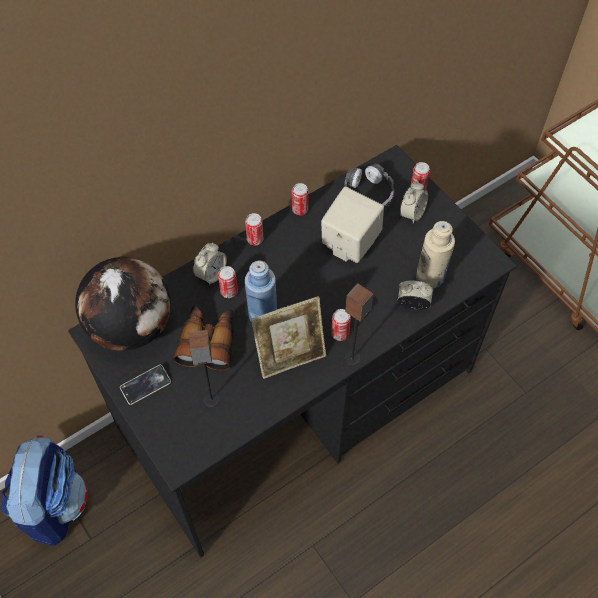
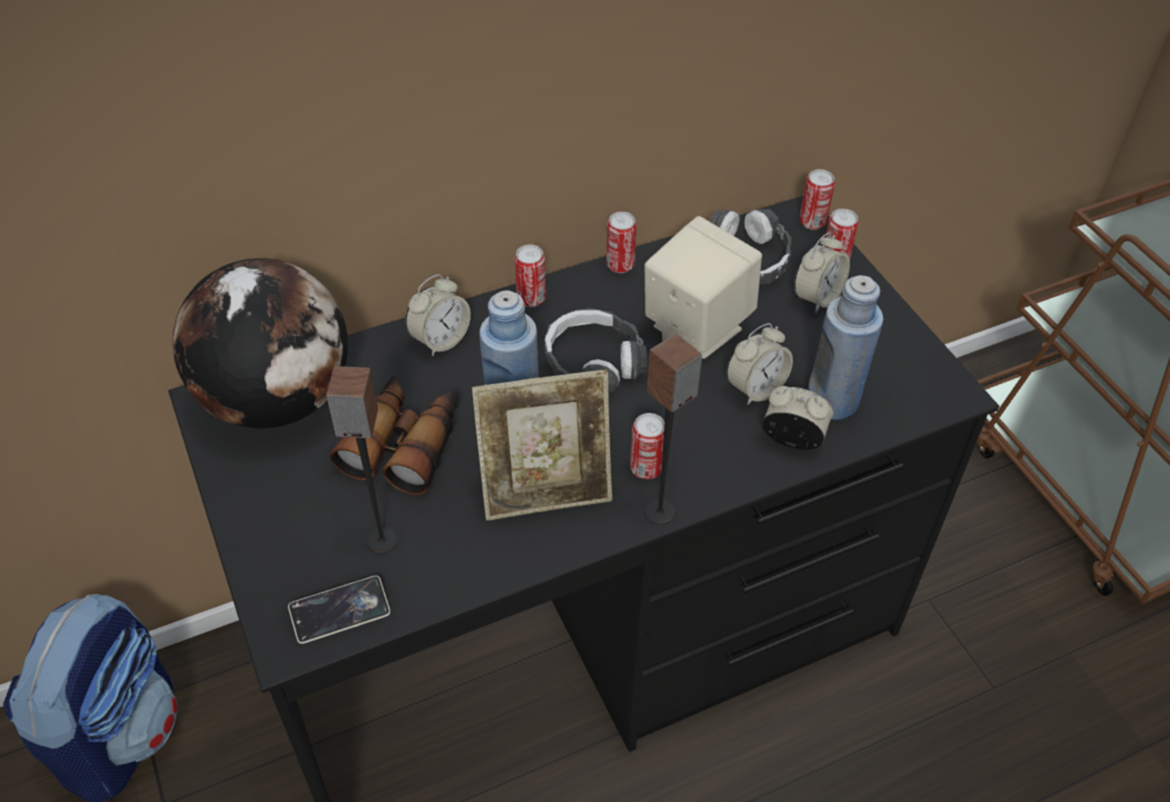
camera: 10 degrees right, 10 degrees down
phone [120,365,171,405] -> phone moved to [288,576,390,644]
can [218,266,238,298] -> can moved to [799,169,835,230]
beige bottle [416,221,455,289] -> blue bottle [807,275,883,420]
none -> headphones [544,308,647,396]
none -> alarm clock [726,323,793,405]

